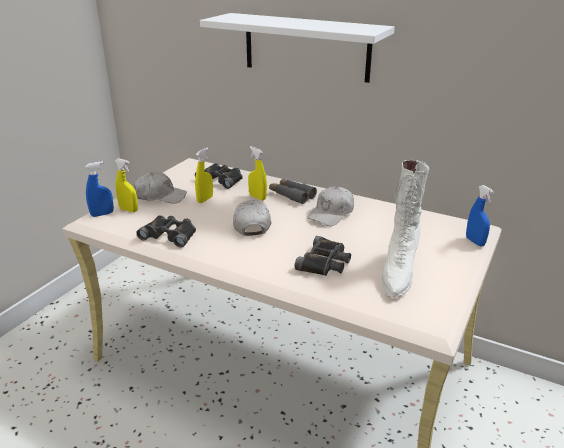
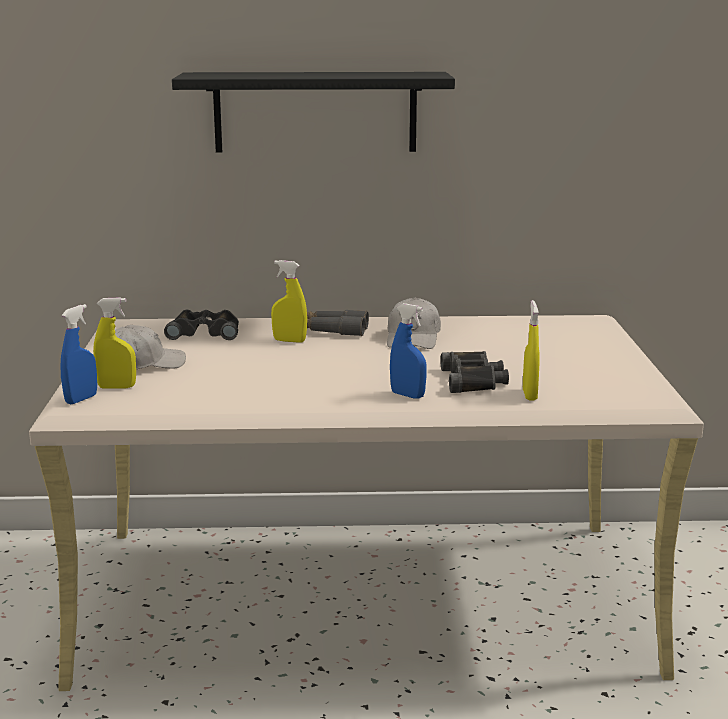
camera: 30 degrees left, 10 degrees down
black binoculars [136,215,196,248] -> none
yellow spray bottle [195,148,213,203] -> yellow spray bottle moved to [523,300,539,400]
white shelf [200,13,395,83] -> black shelf [172,72,455,153]
white cap [233,200,271,236] -> none
white boot [381,160,429,297] -> none
blue spray bottle [466,185,494,246] -> blue spray bottle moved to [390,303,427,399]

